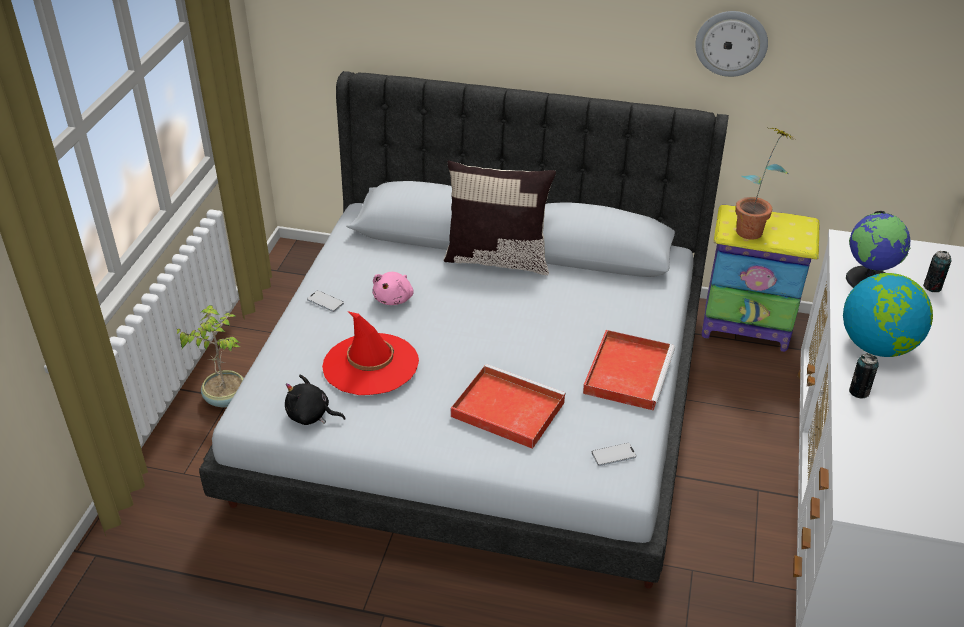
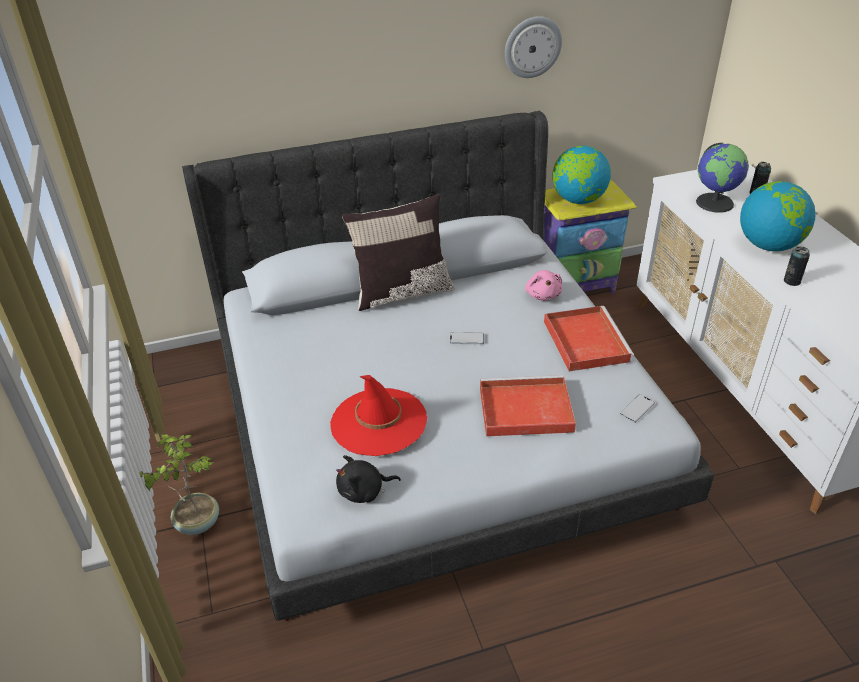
camera: 30 degrees left, 0 degrees up
phone [307,290,344,312] -> phone moved to [450,332,484,344]
pink plush toy [373,272,414,305] -> pink plush toy moved to [525,270,562,300]
potted plant [735,128,795,240] -> globe [552,146,611,204]

